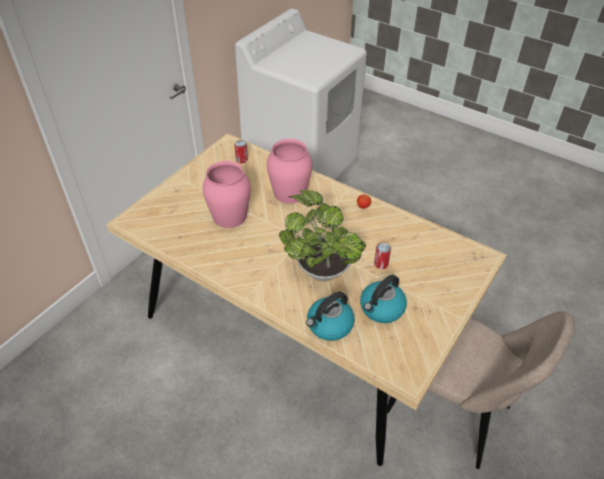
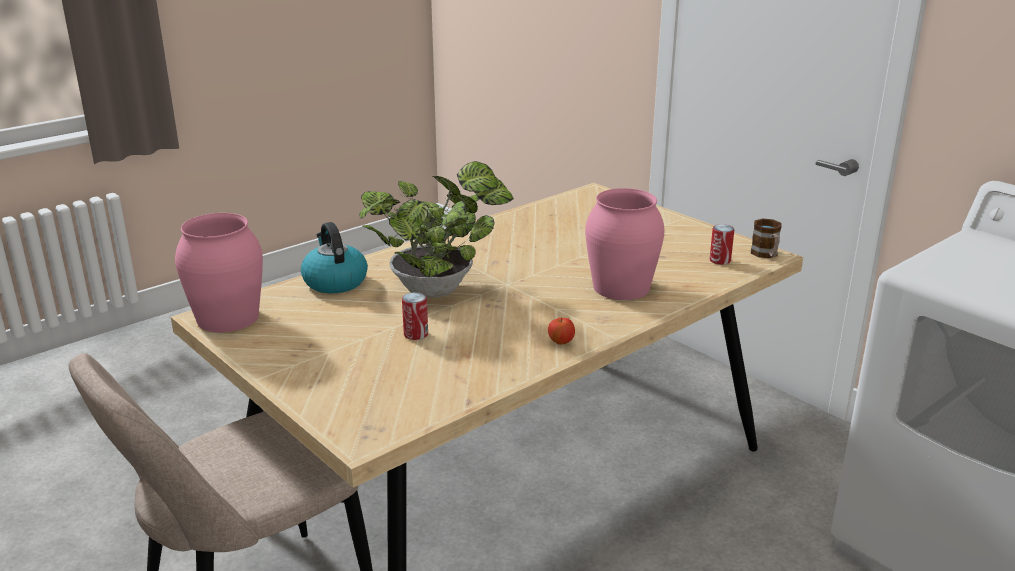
camera: 105 degrees right, 20 degrees down
pink vase [203,161,251,228] -> pink vase moved to [175,213,263,332]
kettle [360,275,407,323] -> none
none -> mug [751,218,781,258]

